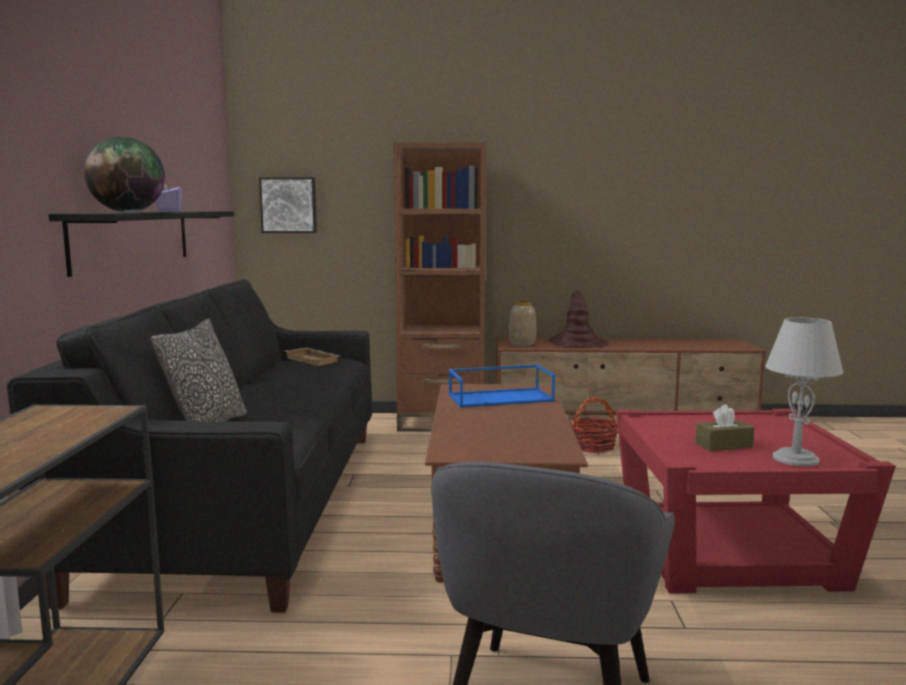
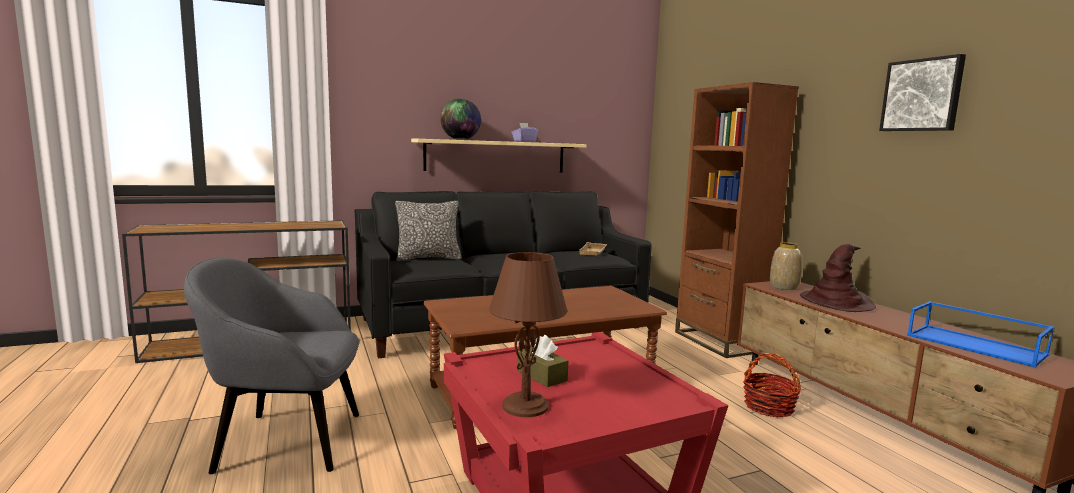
camera: 65 degrees right, 0 degrees up
black shelf [48,211,234,277] -> beige shelf [411,139,587,173]
picture [259,177,317,233] -> picture moved to [879,54,966,131]
blue tray [449,365,555,407] -> blue tray moved to [907,301,1055,368]
grey table lamp [765,317,843,466] -> brown table lamp [489,252,567,417]

